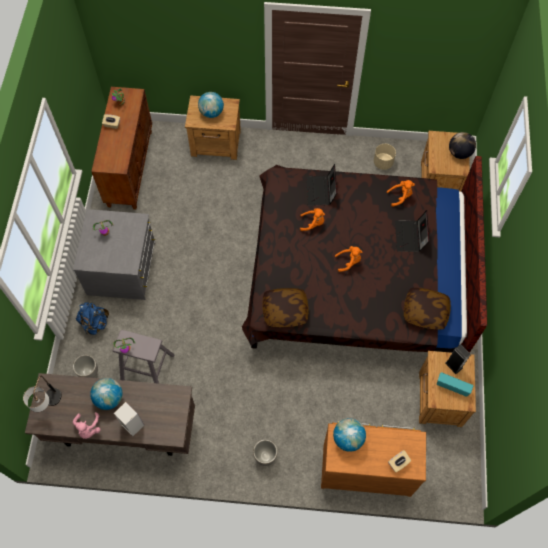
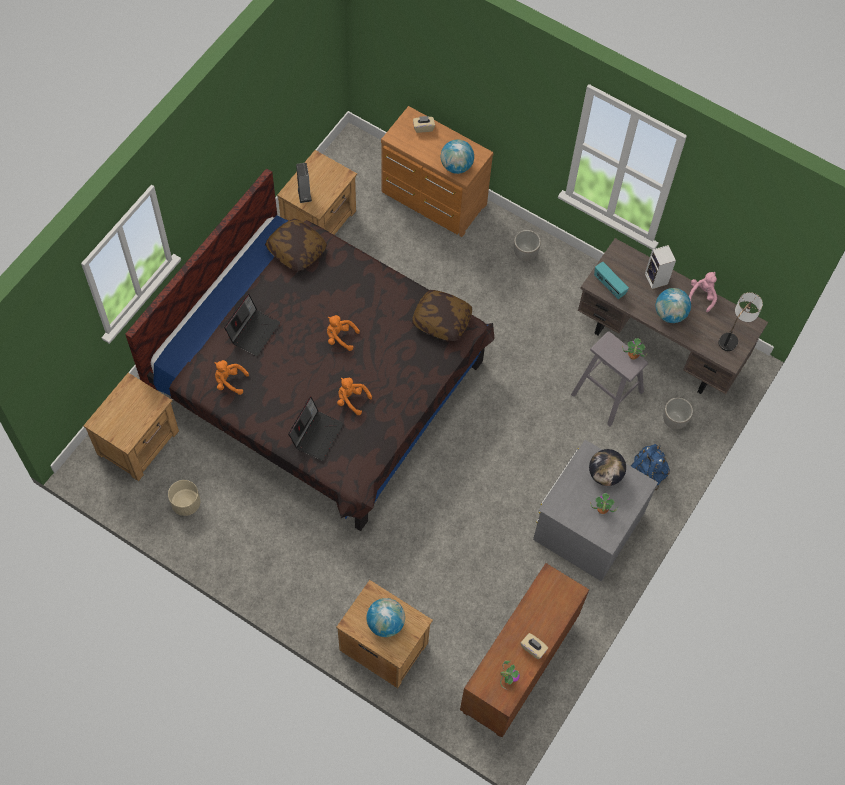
camera: 155 degrees left, 0 degrees up
radio [437,373,473,397] -> radio moved to [594,262,629,299]
globe [449,132,476,159] -> globe moved to [589,449,626,486]

